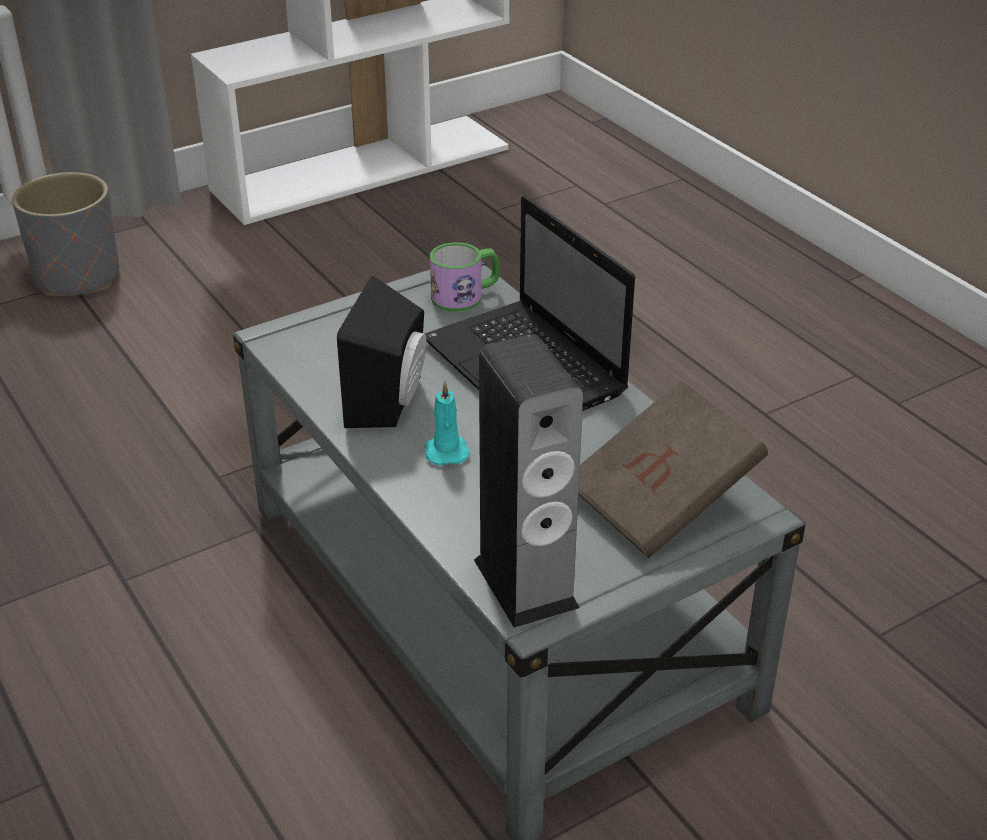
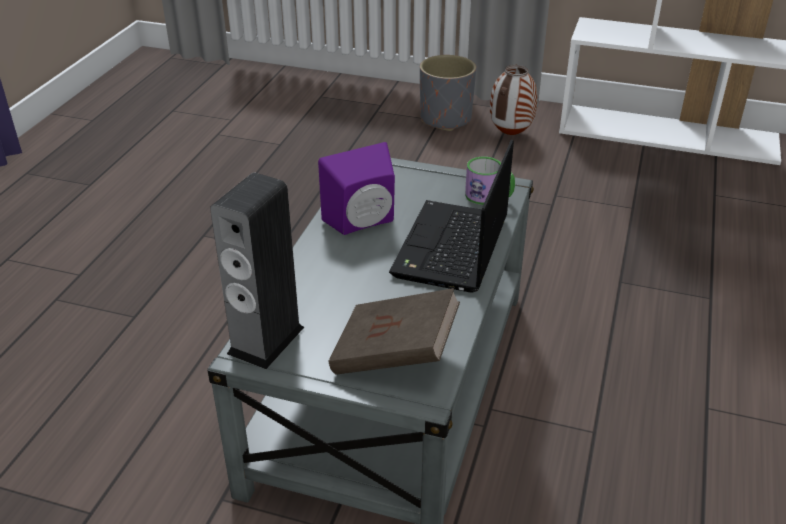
camera: 50 degrees right, 0 degrees up
black speaker [337,275,427,428] -> purple speaker [318,142,395,235]
turquoise candle [425,381,470,466] -> none
none -> vase [490,65,537,135]

